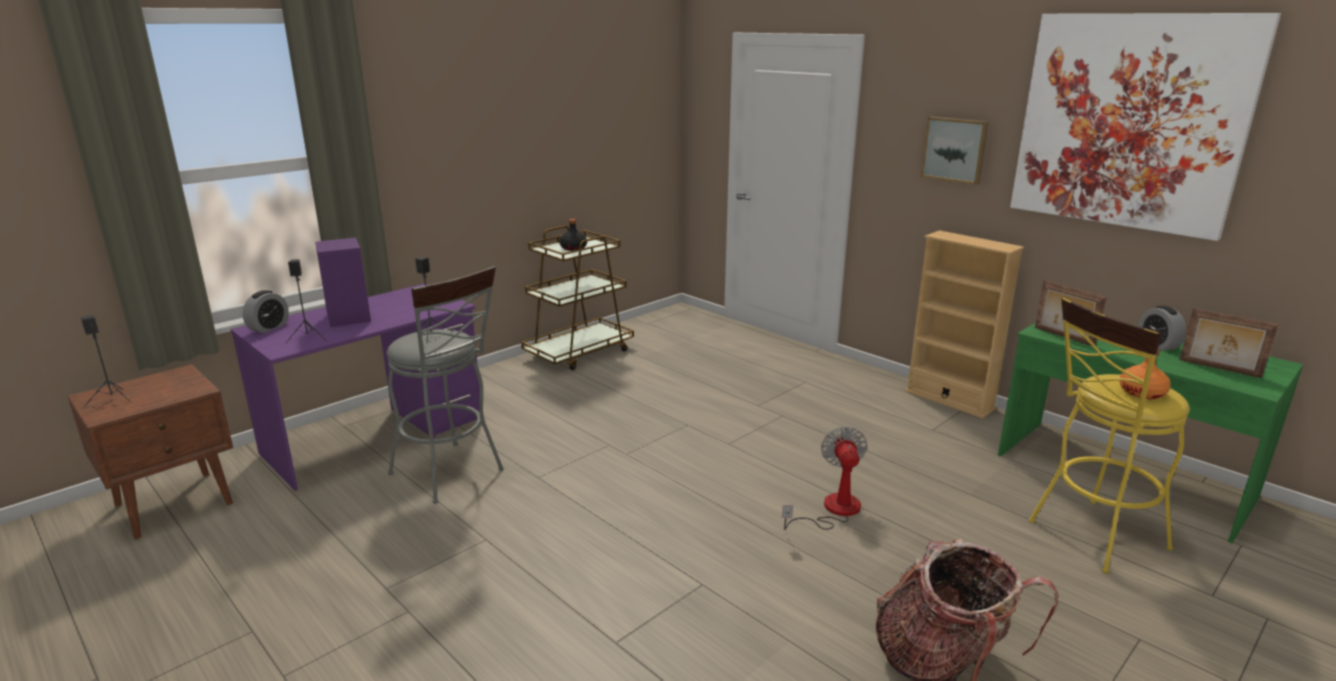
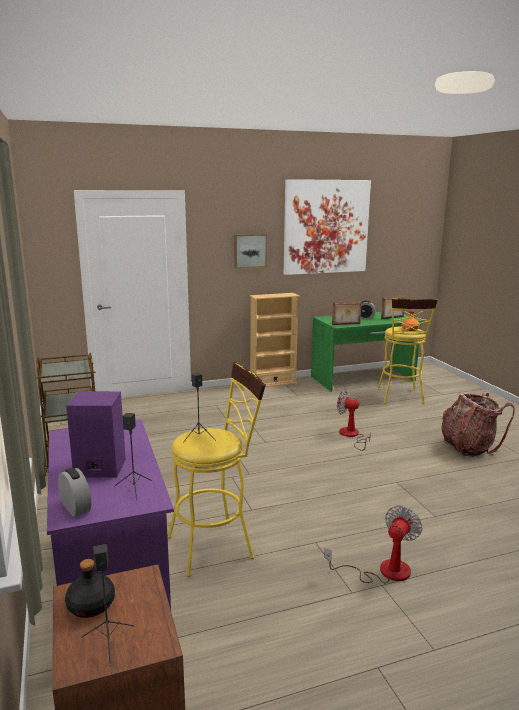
camera: 65 degrees left, 5 degrees down
grey stool [387,266,504,504] -> yellow stool [168,362,266,577]
black bottle [559,219,587,251] -> black bottle moved to [65,559,115,618]
none -> fan [324,506,422,584]

